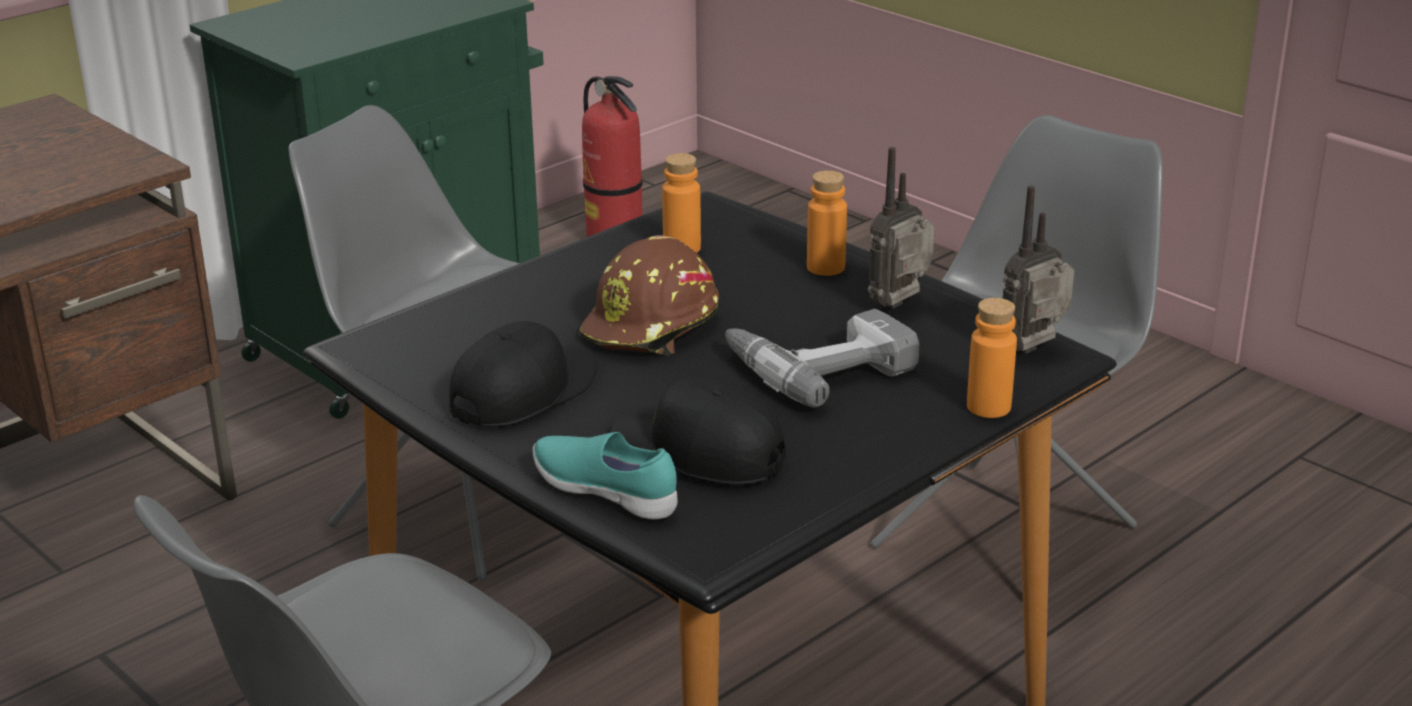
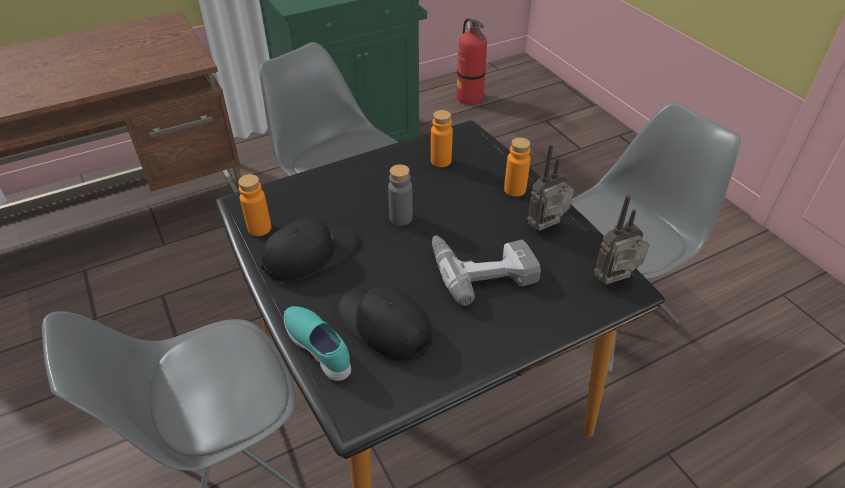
camera: 15 degrees right, 15 degrees up
brown hard hat [578,236,719,355] -> grey bottle [388,164,413,226]
orange bottle [967,298,1017,418] -> orange bottle moved to [238,174,271,236]

